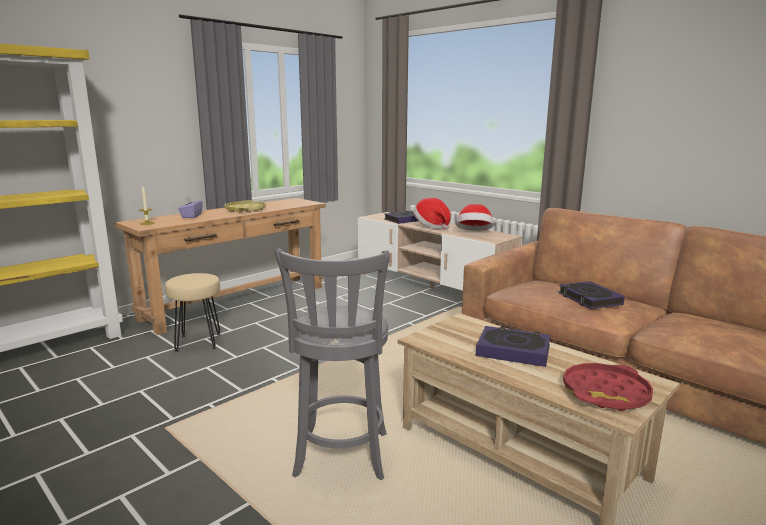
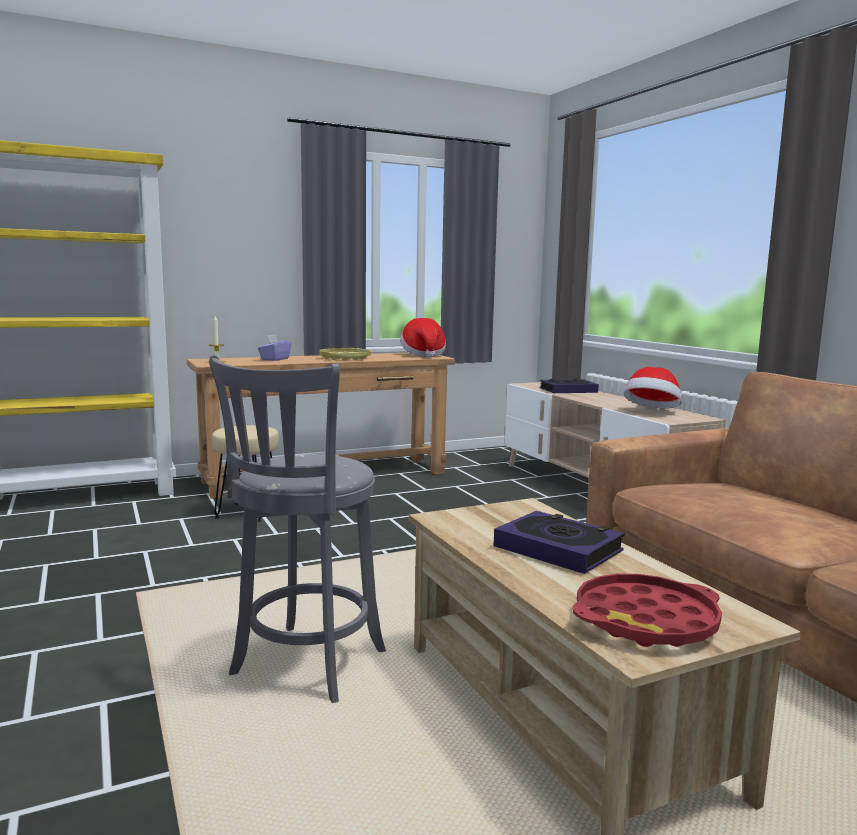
camera: 20 degrees right, 5 degrees down
hat [414,198,451,230] -> hat moved to [400,318,446,357]
book [558,281,625,309] -> none

